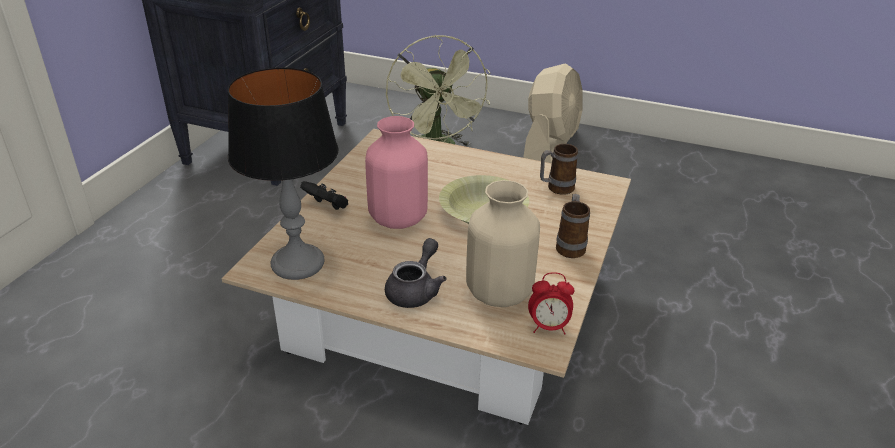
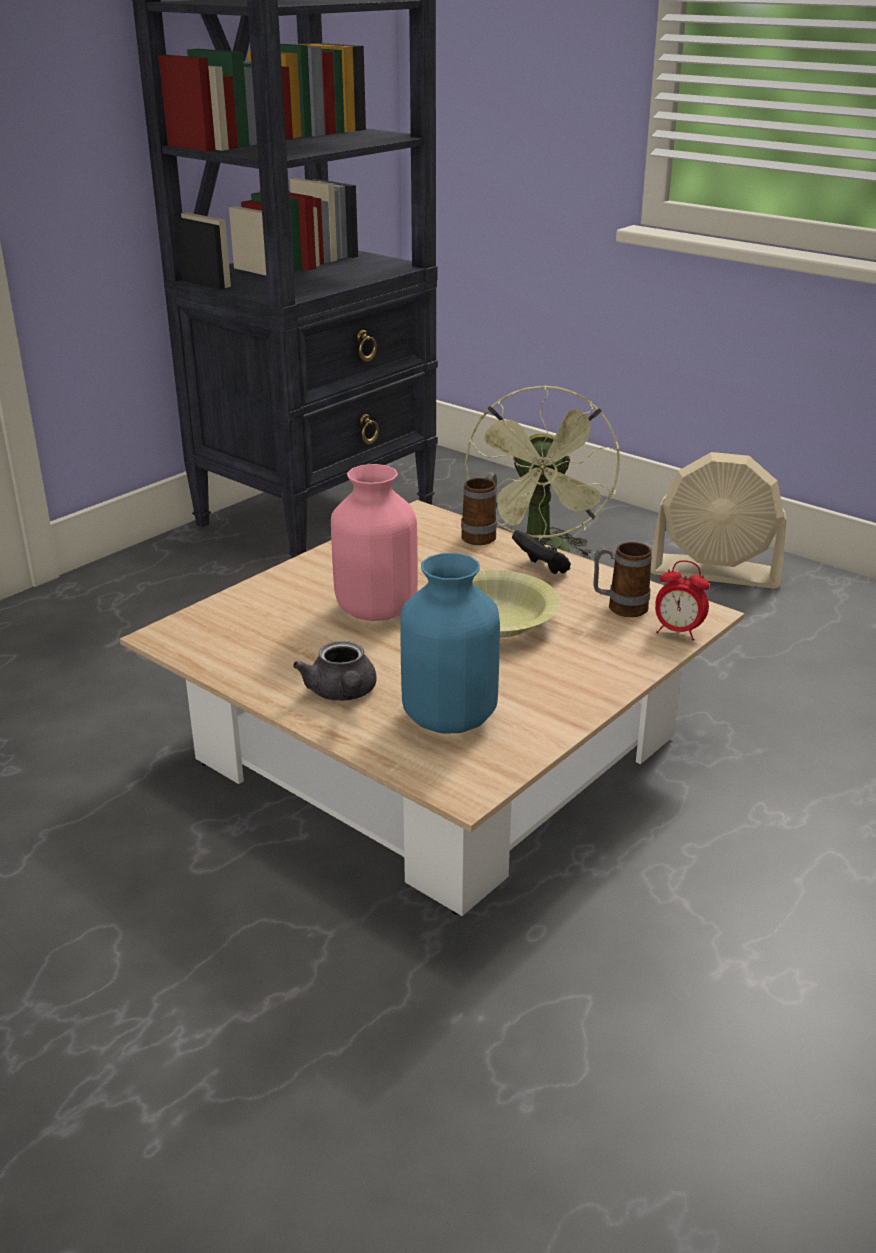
camera: 20 degrees right, 5 degrees down
table lamp [228,67,339,280] -> none
black game controller [300,181,348,210] -> black game controller moved to [512,530,571,574]
grey teapot [385,238,447,308] -> grey teapot turned 120 degrees clockwise [293,641,377,701]
beige vase [466,180,540,307] -> blue vase [400,553,500,733]
beige fan [523,63,583,163] -> beige fan turned 60 degrees clockwise [651,452,787,589]
alarm clock [528,272,574,335] -> alarm clock moved to [655,560,710,641]
mug [556,194,590,258] -> mug moved to [461,472,497,545]

